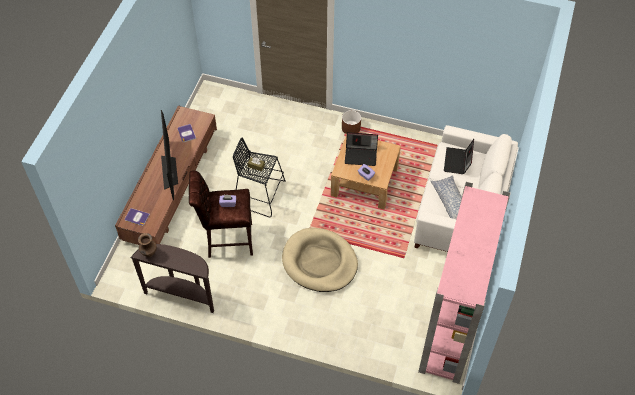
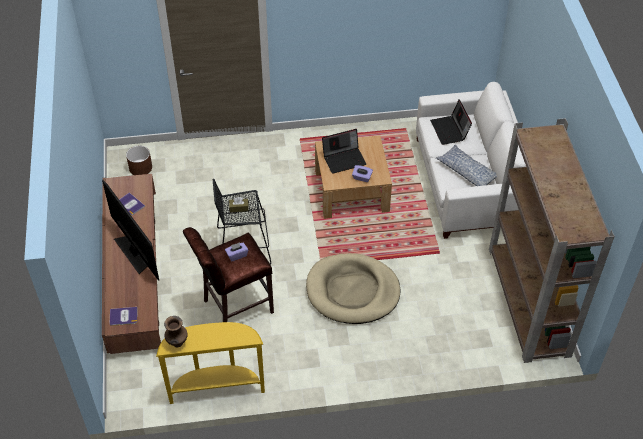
camera: 25 degrees left, 5 degrees down
brown console table [130,244,214,313] -> yellow console table [156,322,265,404]
brown planter [342,110,361,134] -> brown planter moved to [126,146,152,175]
pink bookcase [418,182,511,384] -> brown bookcase [489,118,615,363]

